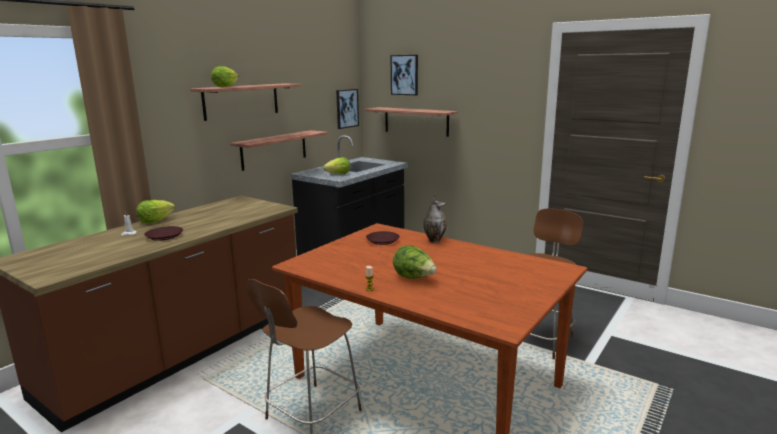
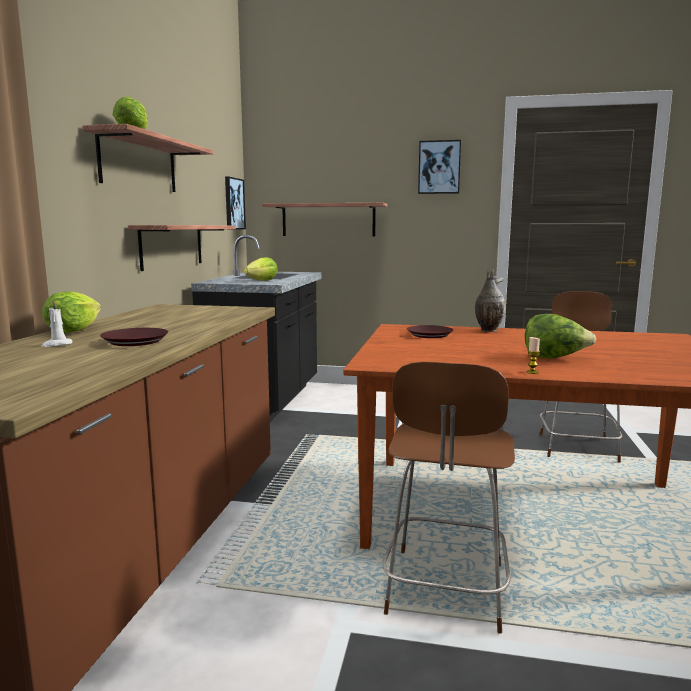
camera: 25 degrees left, 5 degrees down
picture [391,55,418,95] -> picture moved to [418,140,461,194]

